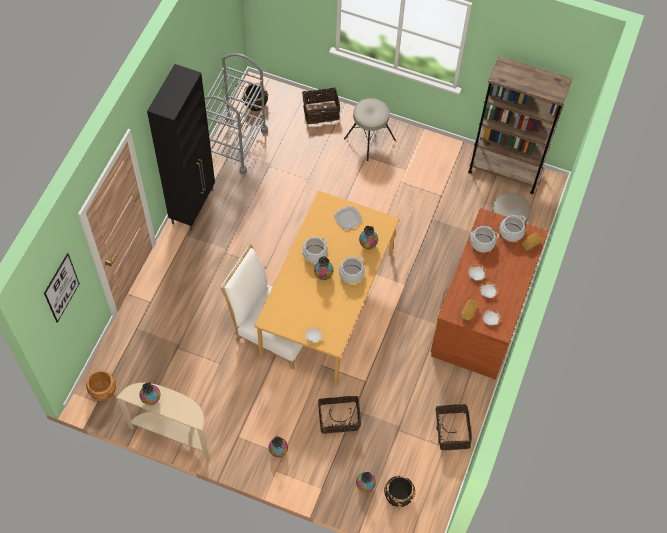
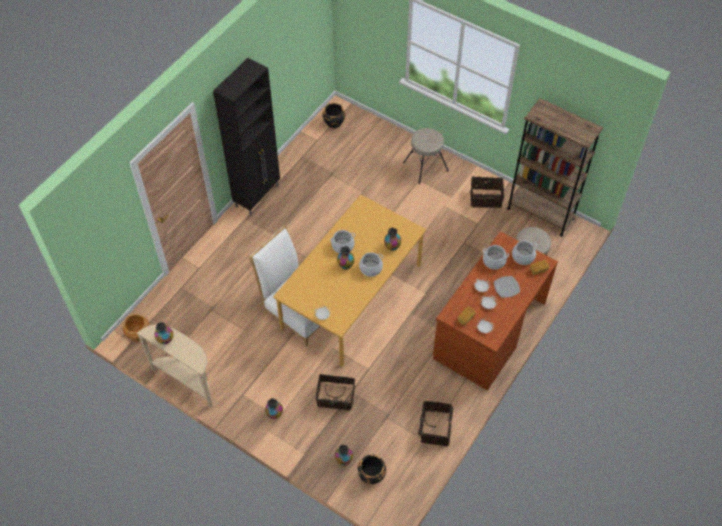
camera: 15 degrees right, 5 degrees down
picture [44,253,80,323] -> none
grey cart [204,53,268,175] -> none
basket [302,88,340,124] -> basket moved to [470,176,504,208]
plate [334,206,362,230] -> plate moved to [494,276,520,298]

